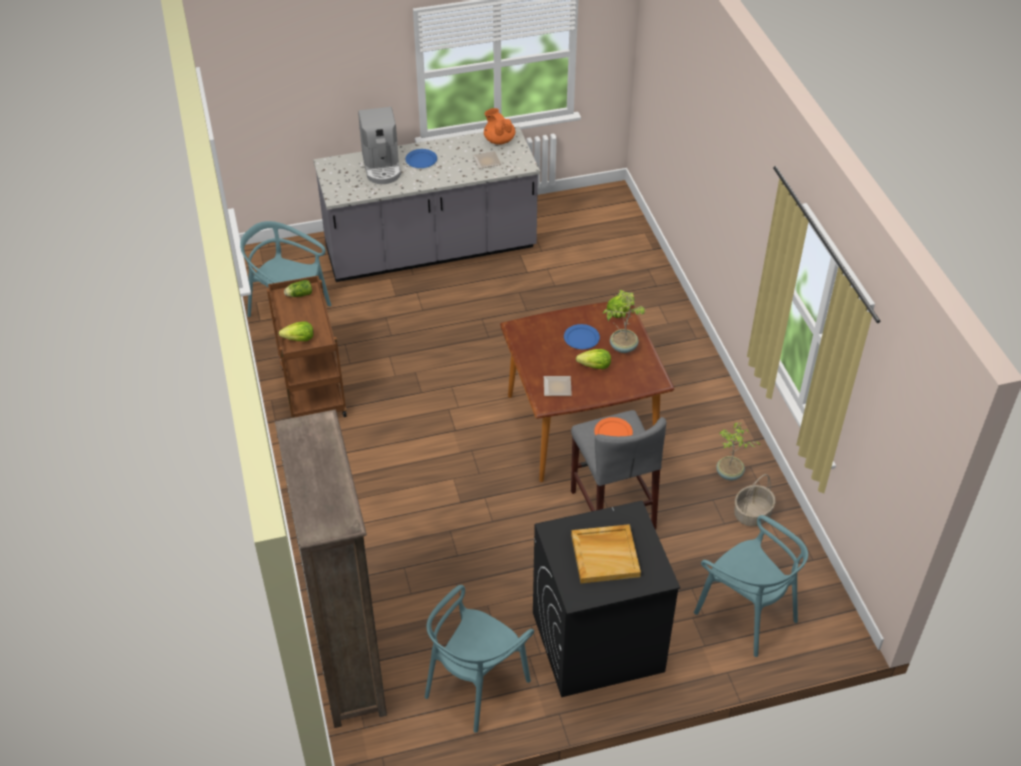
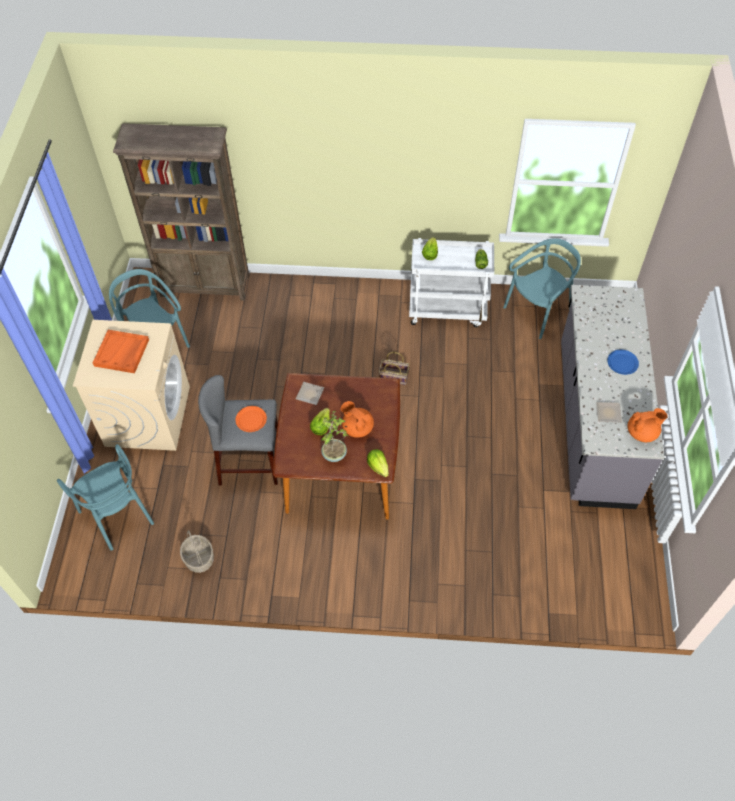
camera: 110 degrees right, 10 degrees up
brown cart [267,276,347,418] -> white cart [409,238,494,327]
coffee machine [358,107,401,184] -> none
black washing machine [533,501,680,697] -> beige washing machine [73,320,190,451]
blue plate [564,324,600,349] -> orange teapot [341,401,374,438]
beige tray [571,524,641,583] -> orange tray [93,330,149,373]
turquoise chair [694,515,808,657] -> turquoise chair turned 105 degrees counterclockwise [57,444,154,551]
potted plant [716,422,760,481] -> none
none -> basket [379,352,409,385]

